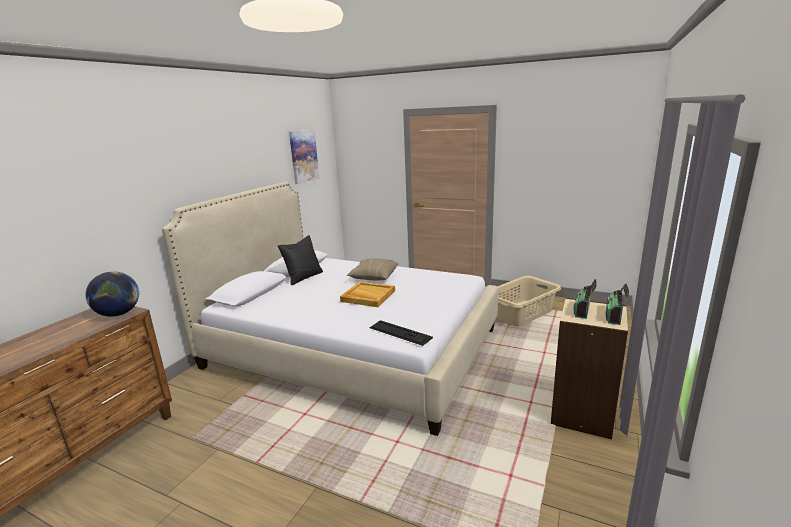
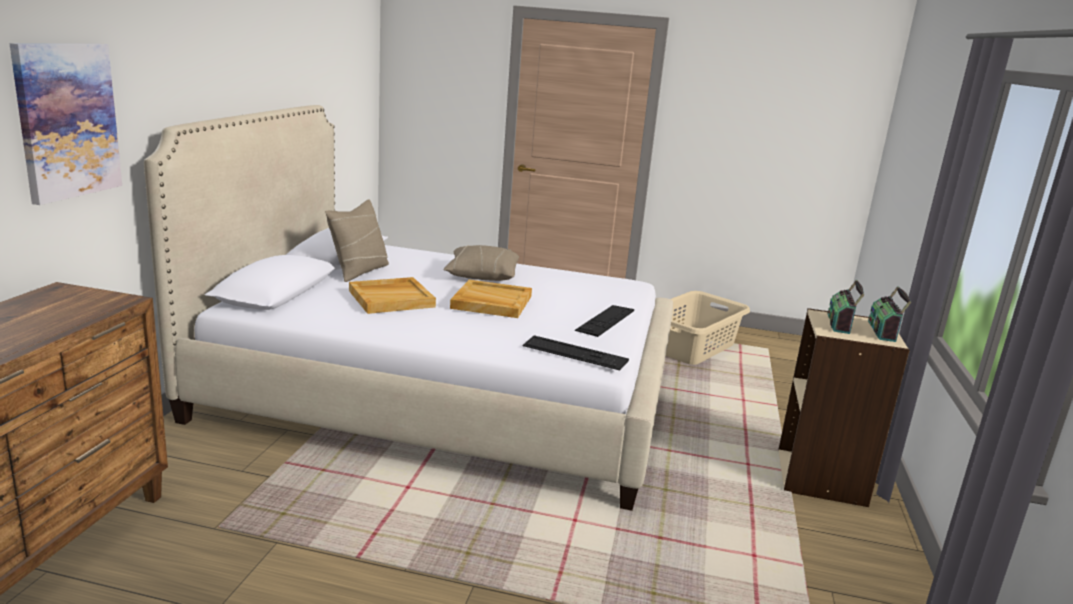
camera: 15 degrees left, 0 degrees up
globe [85,271,139,317] -> none
black pillow [278,235,323,285] -> beige pillow [325,199,389,282]
picture [289,130,319,184] -> picture moved to [9,43,122,205]
none -> beige tray [349,277,436,314]
none -> keyboard [575,305,634,337]

